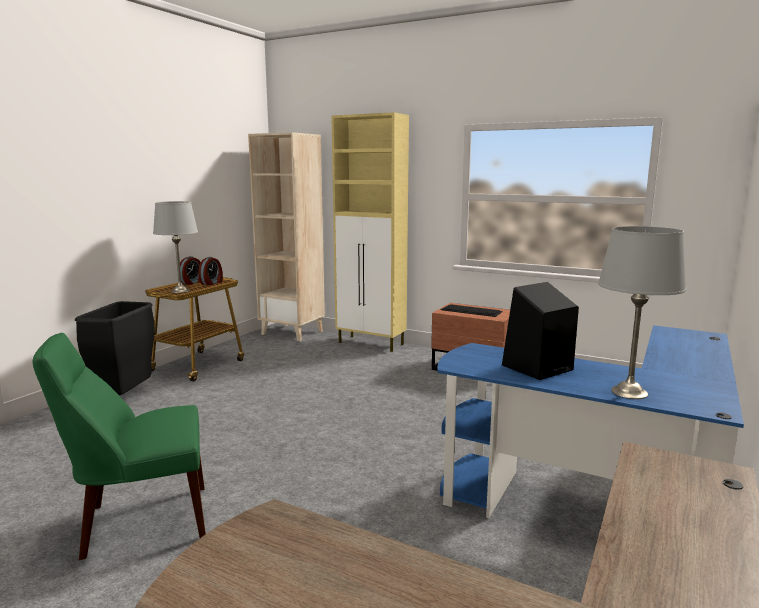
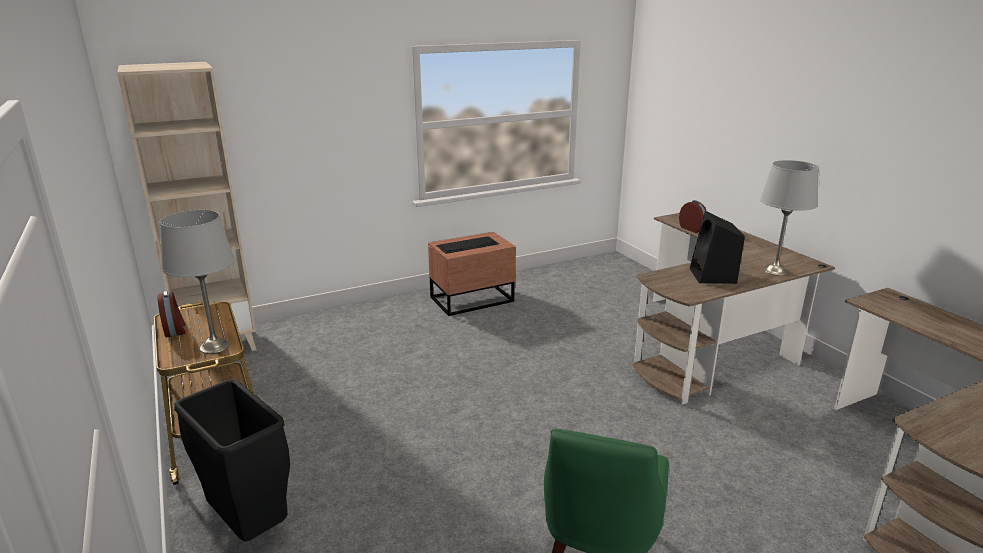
camera: 55 degrees left, 10 degrees up
alarm clock [198,257,223,285] -> alarm clock moved to [679,200,706,233]
beige cabinet [331,112,409,352] -> none
blue desk [437,325,744,518] -> brown desk [632,213,835,405]

